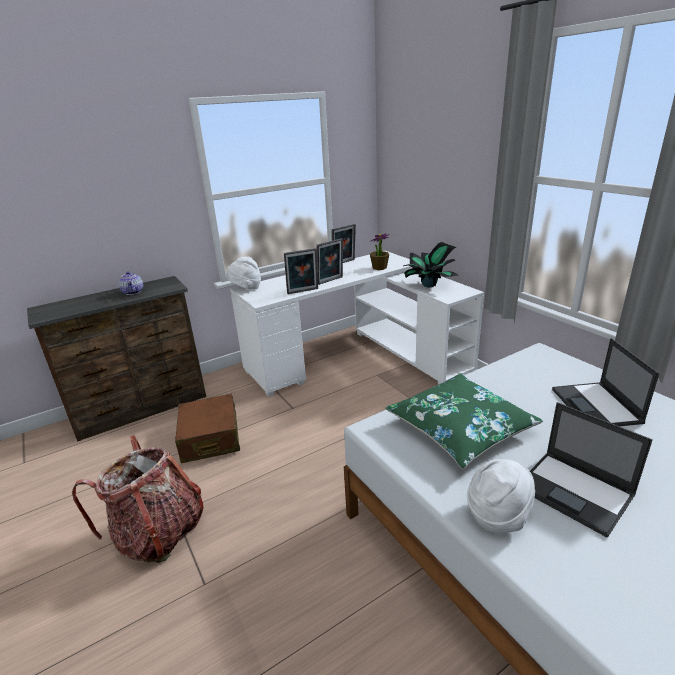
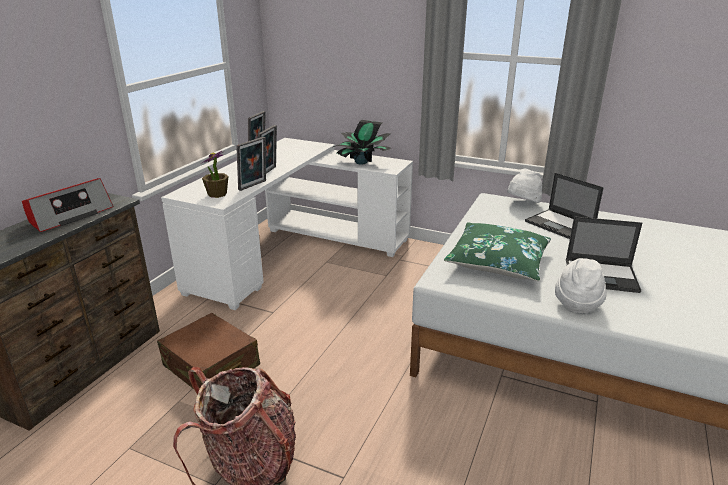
camera: 35 degrees left, 0 degrees up
teapot [119,272,143,295] -> radio [22,178,114,232]
white hat [226,257,261,289] -> white hat moved to [507,169,543,203]
potted plant [369,233,390,270] -> potted plant moved to [202,151,228,198]

